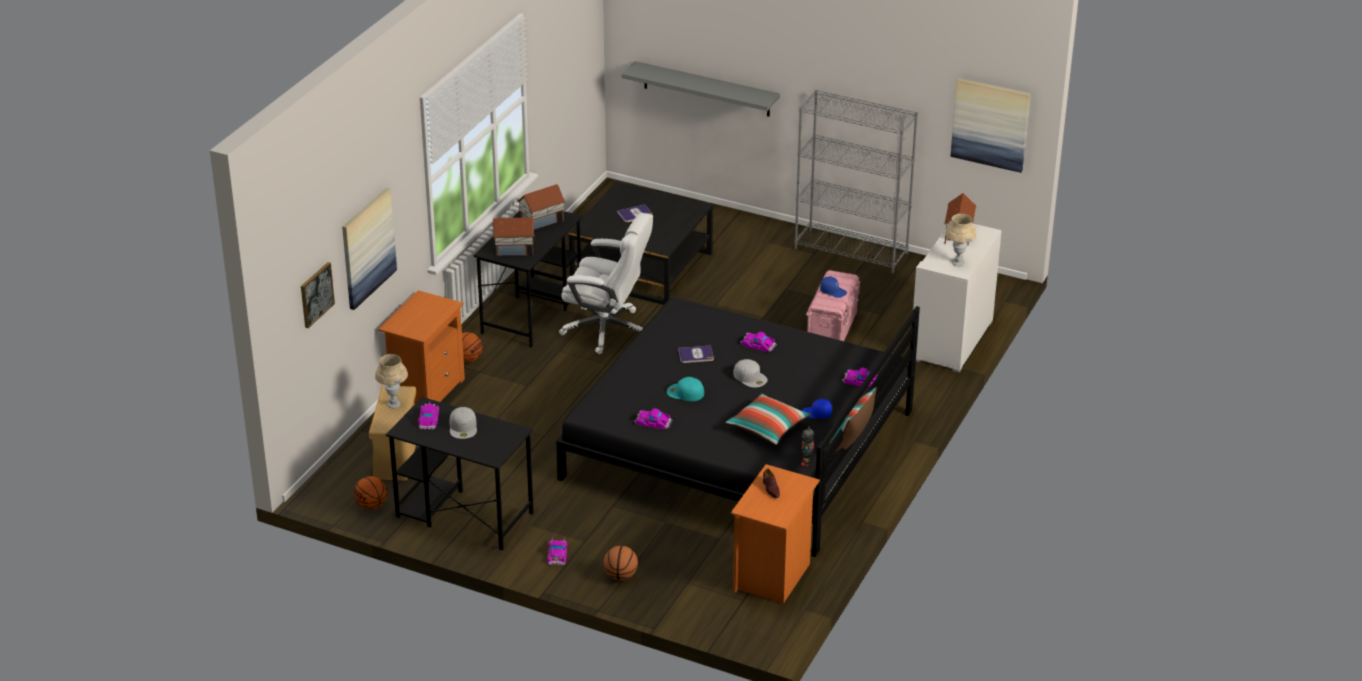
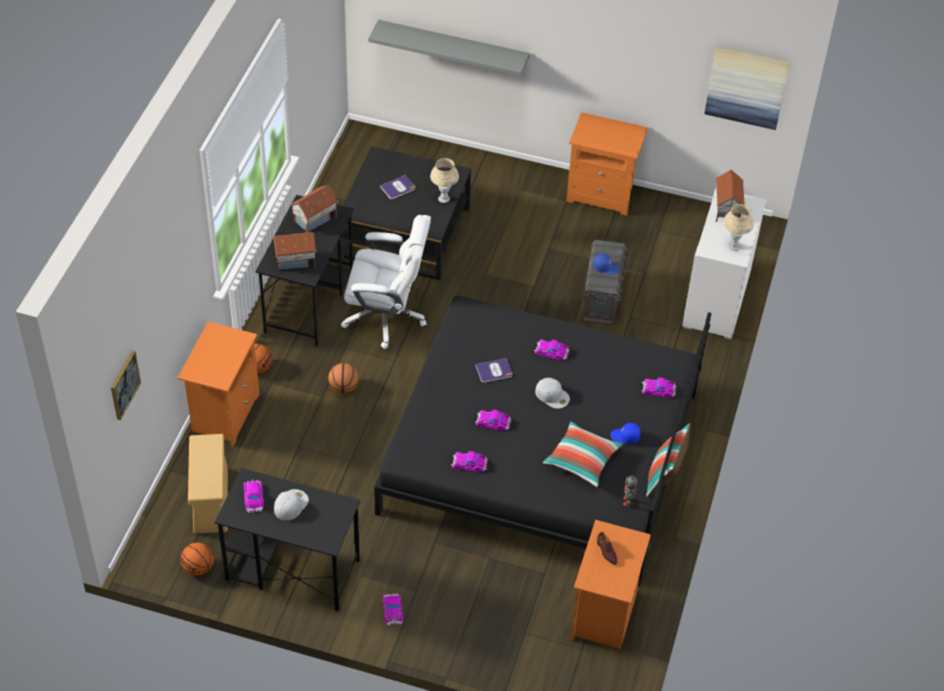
camera: 10 degrees left, 15 degrees up
picture [342,188,397,310] -> none
beige table lamp [375,354,408,408] -> beige table lamp moved to [430,158,459,203]
white cap [450,407,477,439] -> white cap turned 135 degrees counterclockwise [274,489,309,521]
basketball [603,546,638,580] -> basketball moved to [328,363,359,393]
turquoise cap [667,377,704,401] -> toy car [475,410,512,430]
grey bookcase [794,90,918,273] -> orange nightstand [566,112,648,216]
pink storage box [806,270,860,341] -> grey storage box [582,240,628,325]

